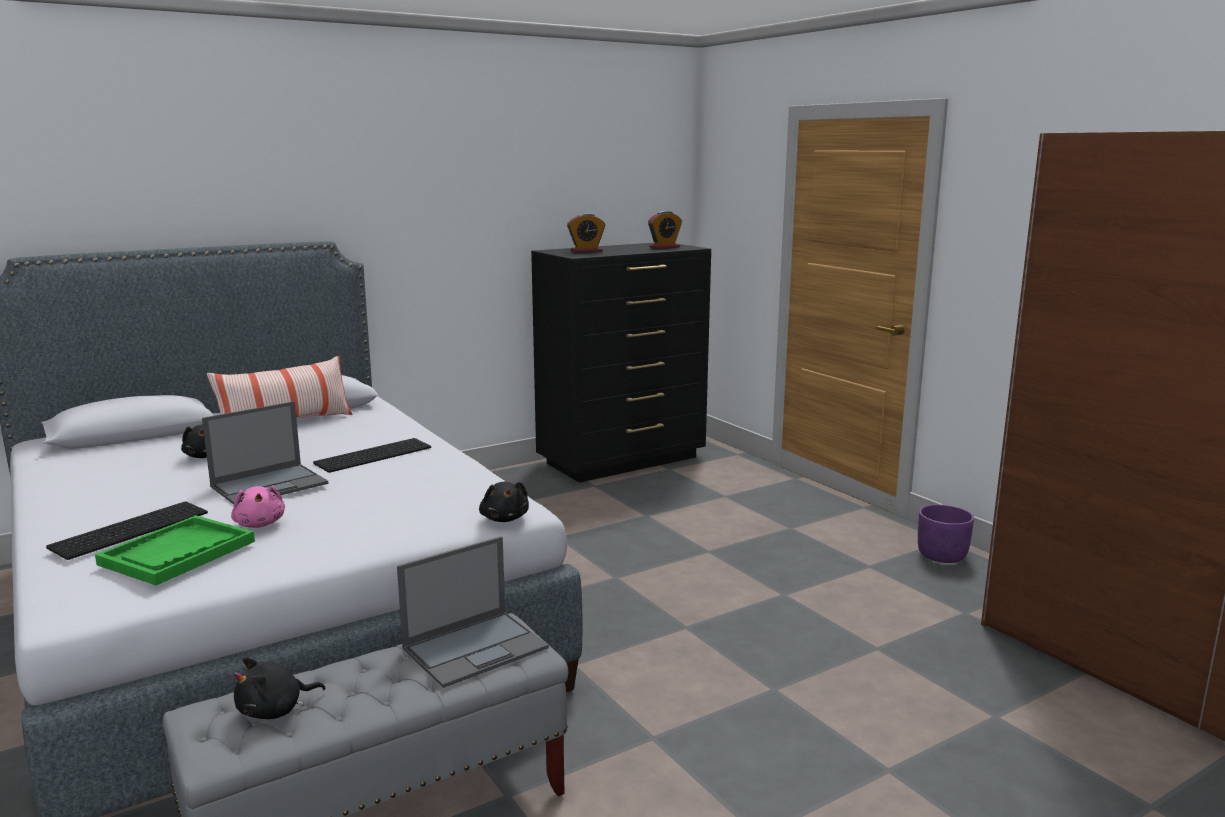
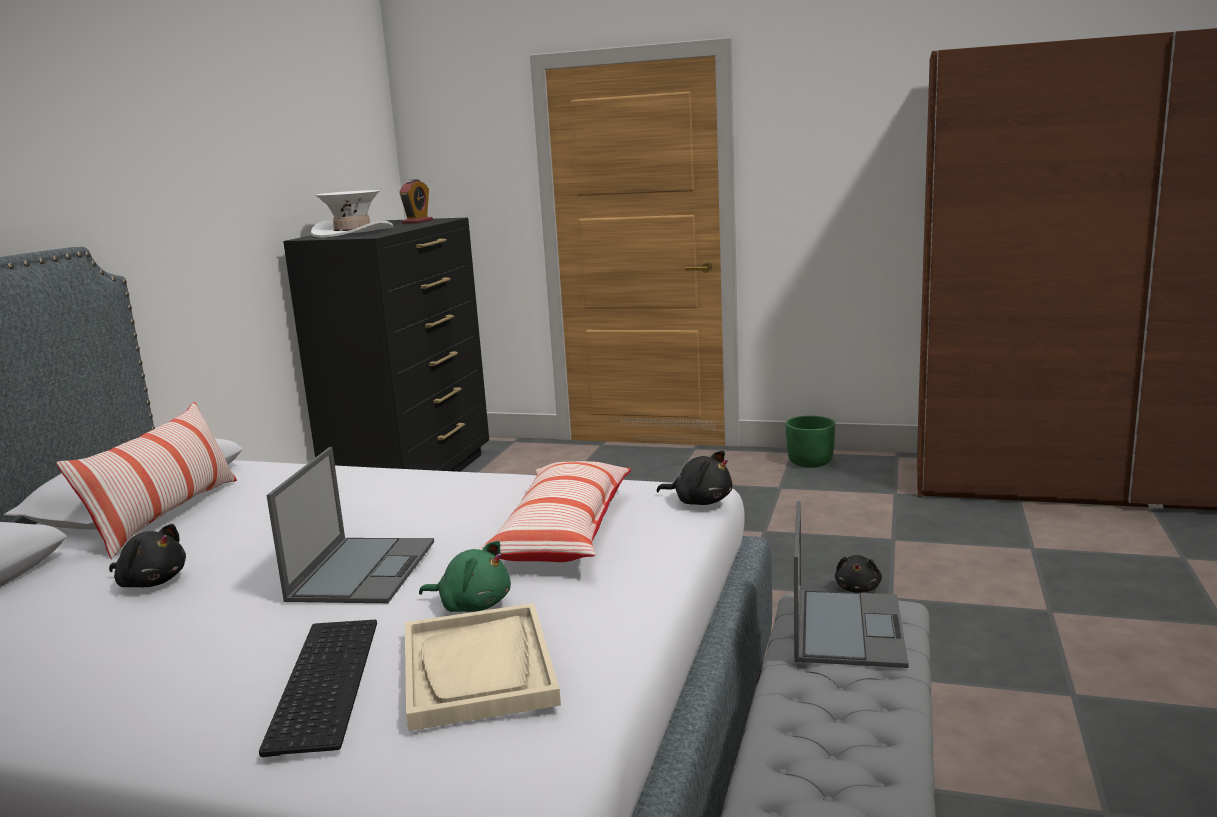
camera: 40 degrees left, 0 degrees up
green tray [95,515,255,585] -> beige tray [405,603,561,731]
pink plush toy [231,486,285,528] -> green plush toy [419,541,511,612]
black plush toy [234,657,325,719] -> black plush toy moved to [835,555,882,593]
keyboard [313,438,431,473] -> none
alarm clock [567,213,605,252] -> white hat [311,190,393,238]
purple planter [918,504,974,563] -> green planter [786,416,835,468]
none -> pillow [479,461,631,562]

